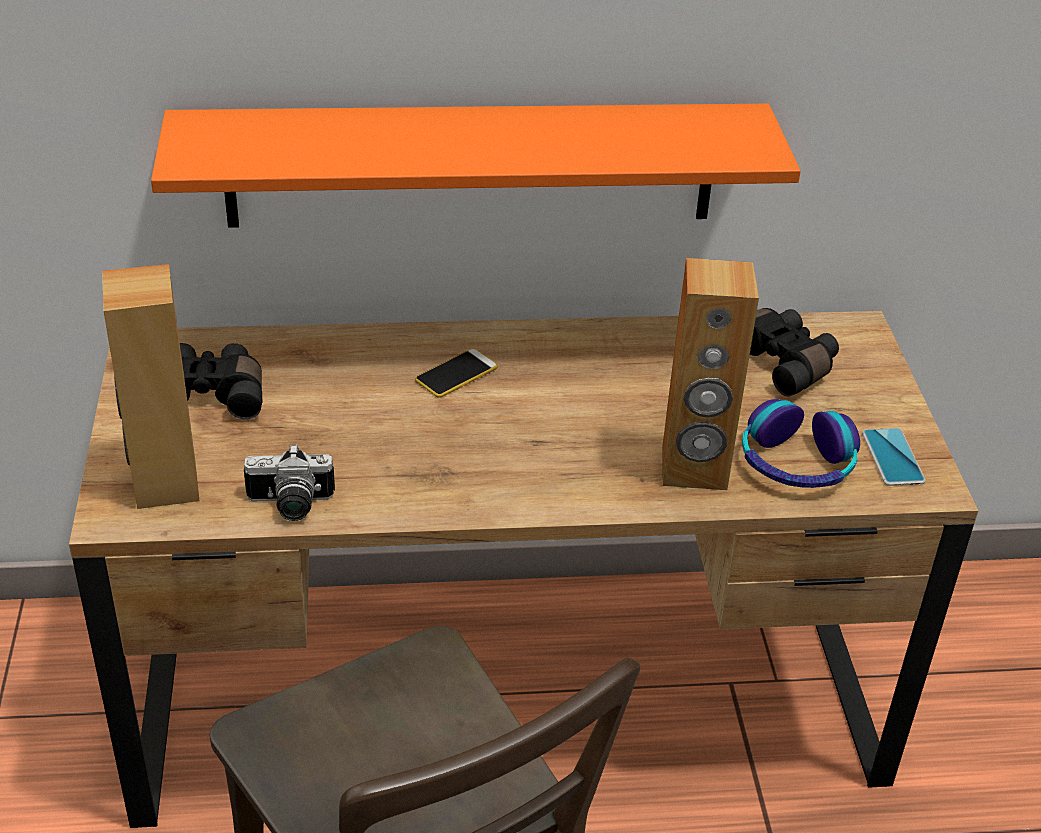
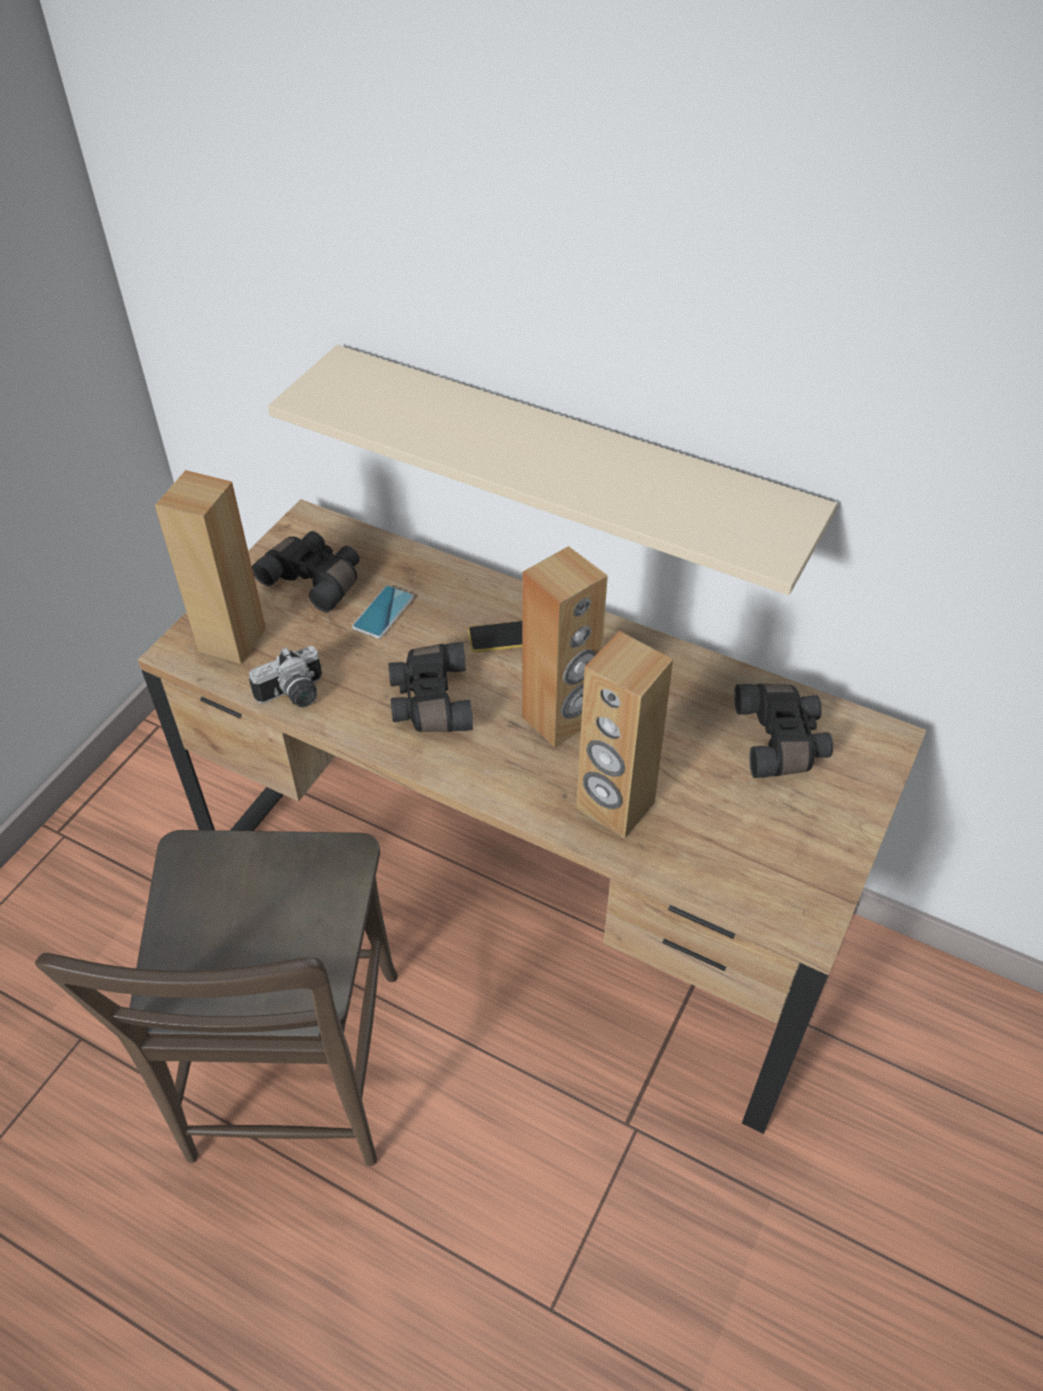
camera: 35 degrees right, 10 degrees up
orange shelf [151,104,801,228] -> beige shelf [268,345,837,595]
camera [244,444,335,521] -> camera turned 60 degrees counterclockwise [249,646,322,707]
headphones [742,399,860,488] -> none
phone [862,428,926,486] -> phone moved to [352,585,414,639]
none -> black binoculars [388,642,473,732]
none -> brown speaker [522,546,608,748]

